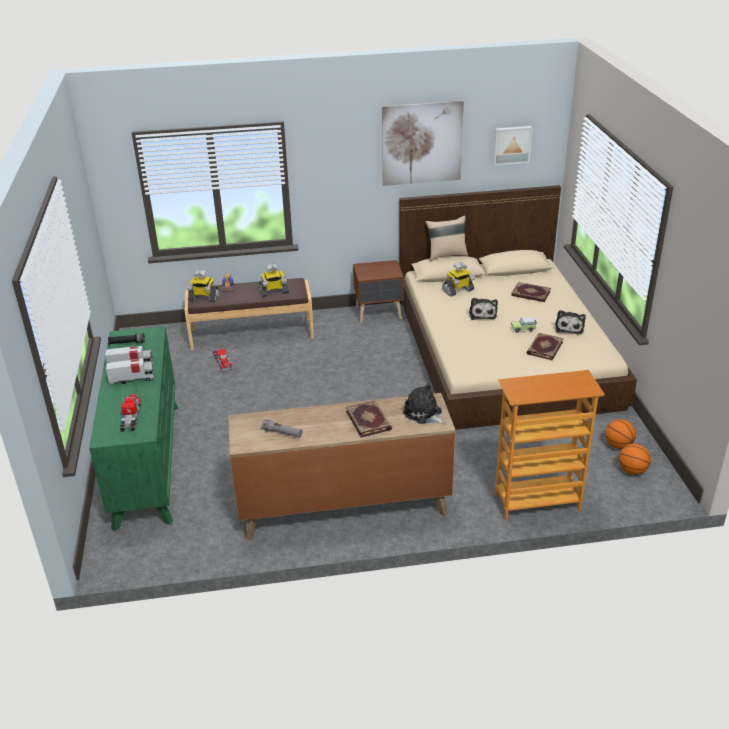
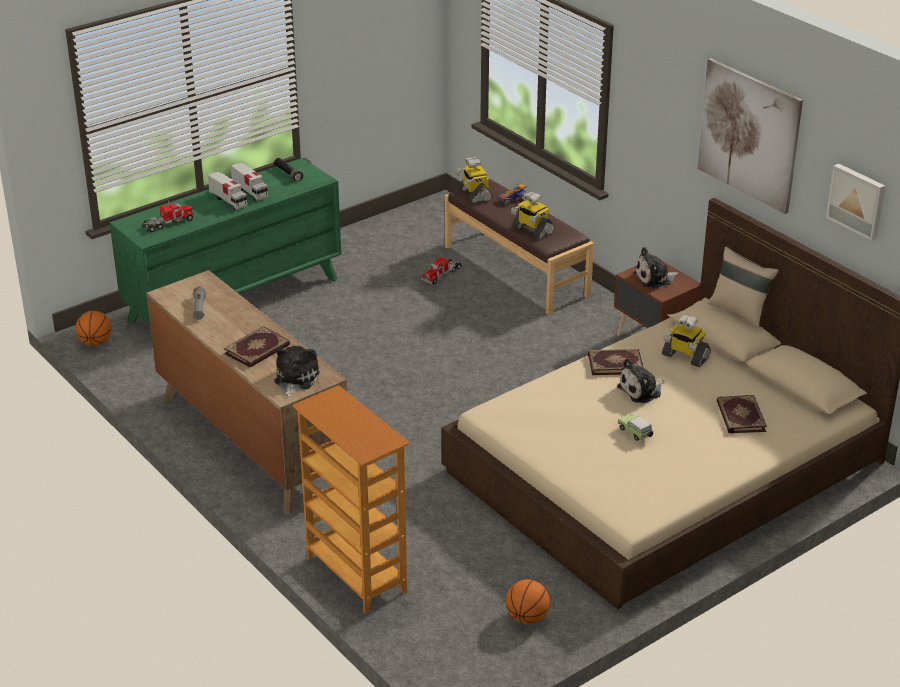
camera: 60 degrees right, 0 degrees up
book [526,333,563,360] -> book moved to [588,349,644,375]
plush toy [555,310,586,334] -> plush toy moved to [634,247,679,288]
basketball [619,444,651,475] -> basketball moved to [76,311,112,346]

